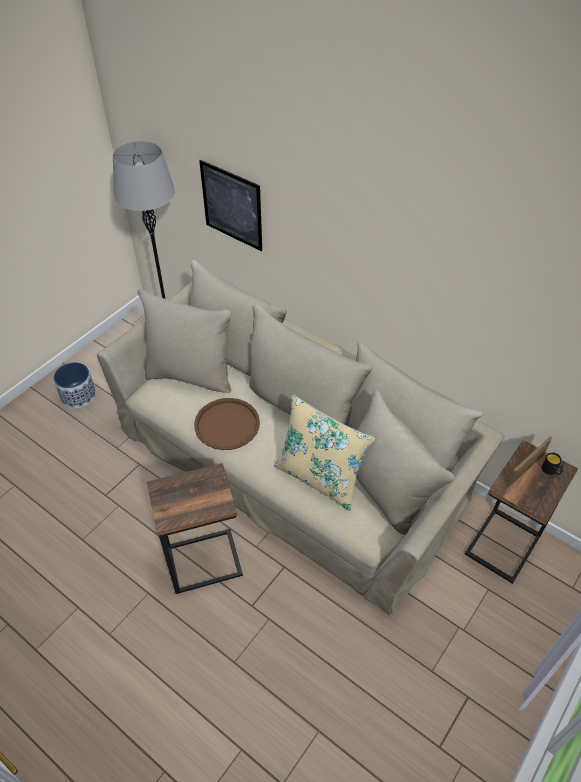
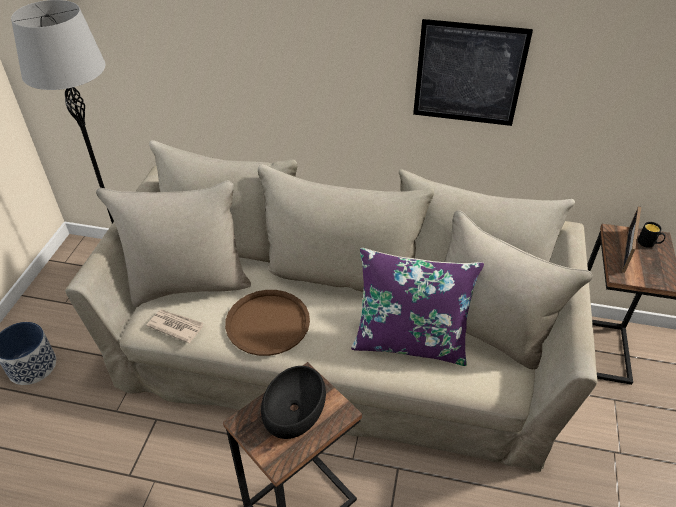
camera: 25 degrees left, 5 degrees down
picture [199,160,262,251] -> picture moved to [413,19,533,126]
beige pillow [274,394,375,511] -> purple pillow [351,248,484,366]
none -> newspaper [147,309,204,343]
none -> black bowl [261,366,326,439]

